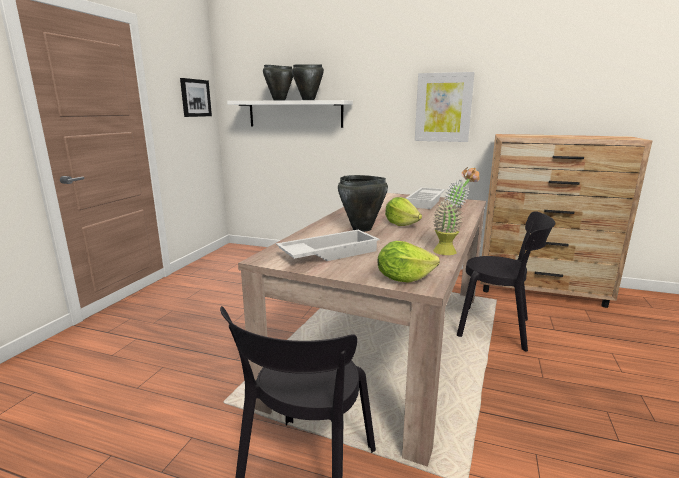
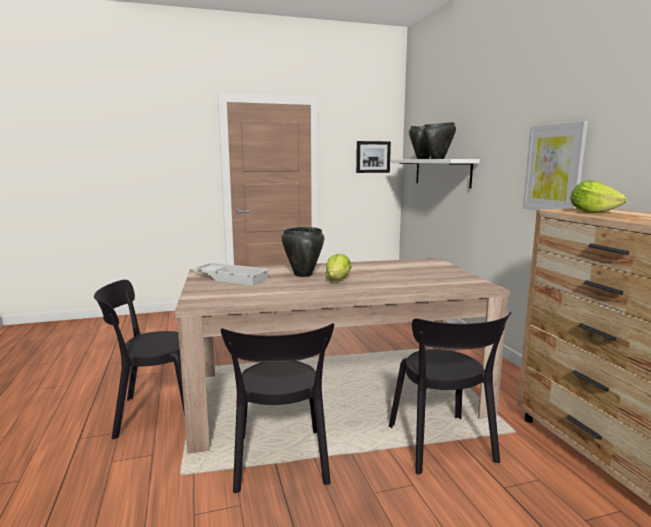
camera: 55 degrees right, 5 degrees down
lettuce [377,241,440,283] -> lettuce moved to [570,180,627,213]
white tray [406,187,445,209] -> none
potted plant [433,167,480,255] -> none
none -> black chair [221,323,334,493]

